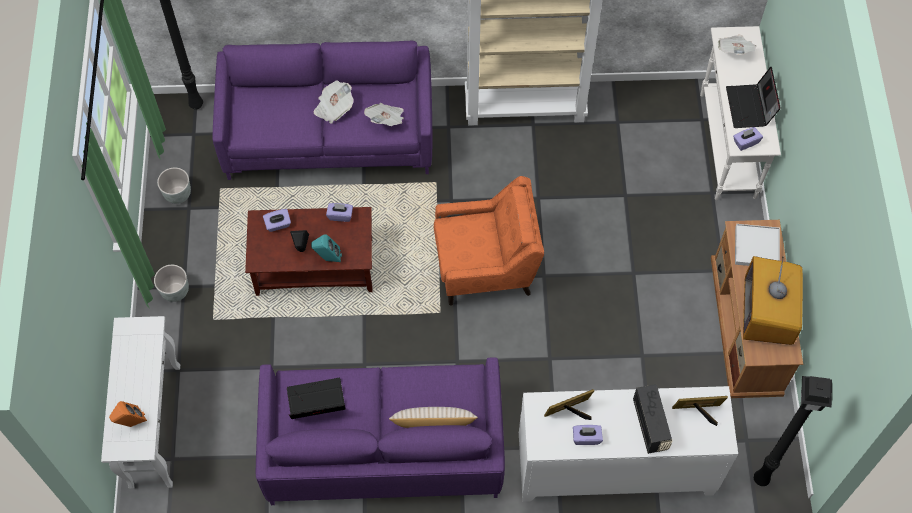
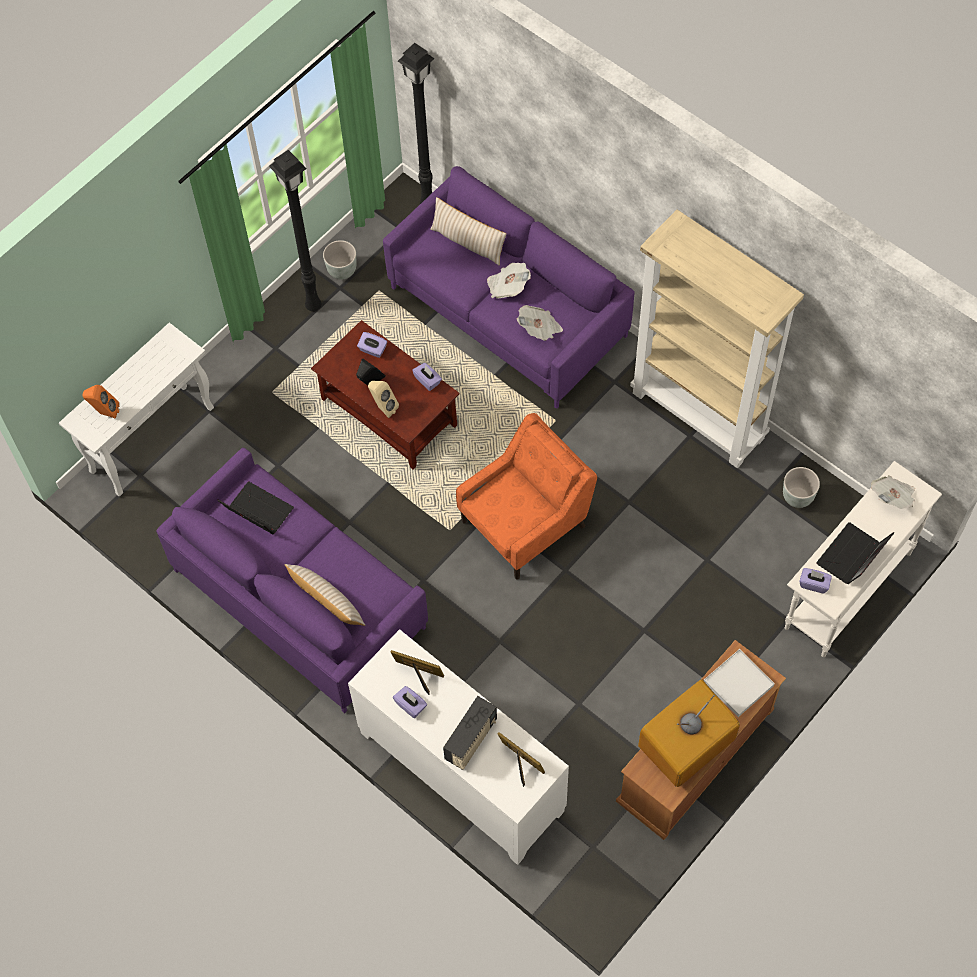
camera: 45 degrees right, 0 degrees up
grey planter [154,265,189,302] -> grey planter moved to [783,467,820,508]
turquoise speaker [311,234,342,262] -> beige speaker [368,381,399,418]
orange armchair [434,176,544,306] -> orange armchair turned 75 degrees counterclockwise [456,413,597,580]
black floor lamp [754,376,832,486] -> black floor lamp moved to [269,150,322,312]
none -> beige pillow [430,197,506,266]

